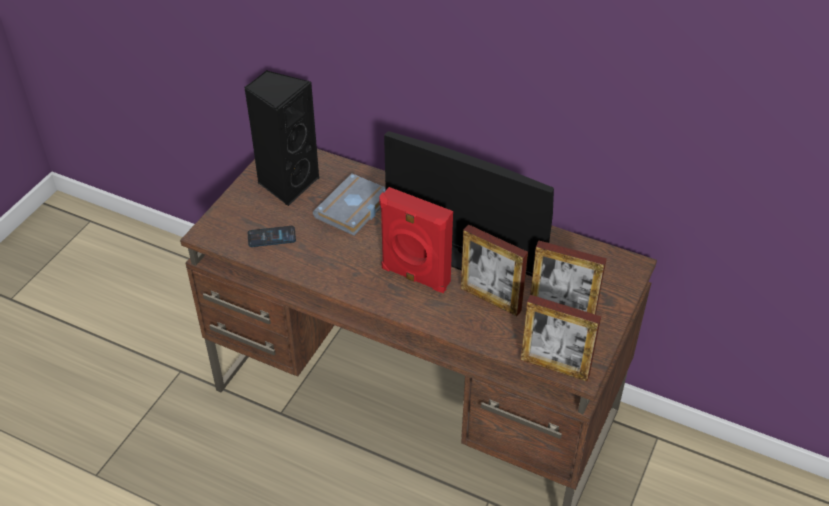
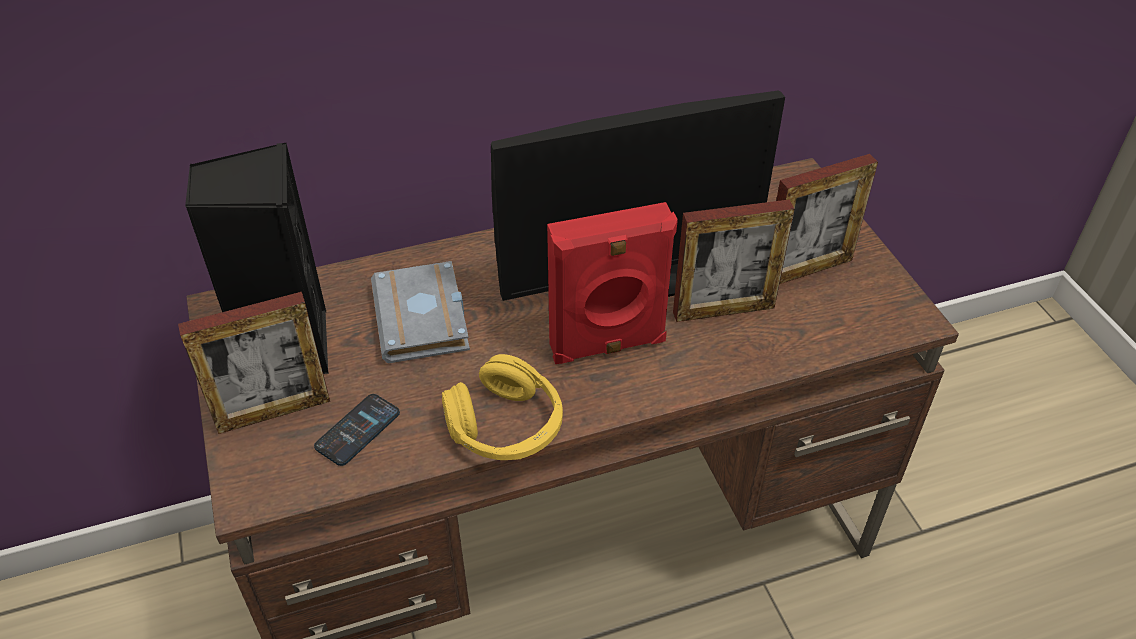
camera: 45 degrees left, 0 degrees up
picture frame [520,295,601,382] -> picture frame moved to [178,292,330,434]
none -> yellow headphones [442,354,563,460]

